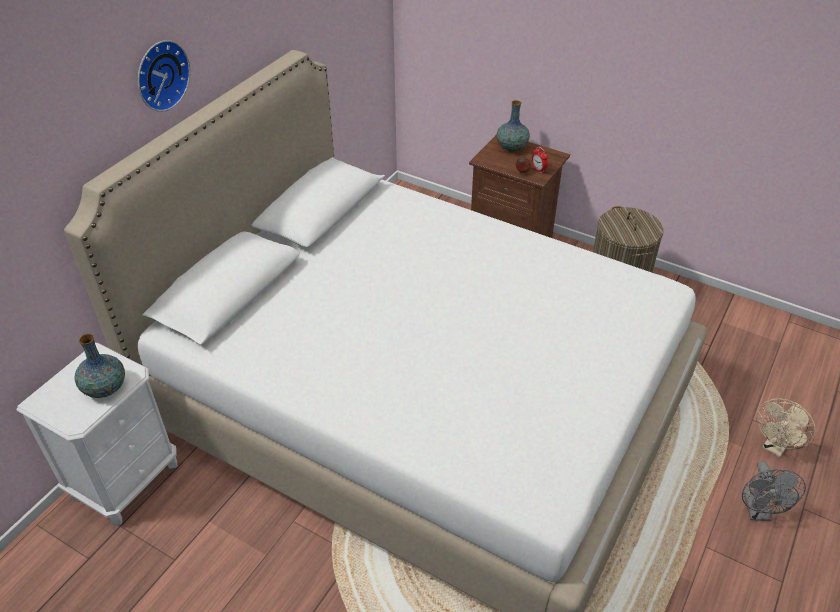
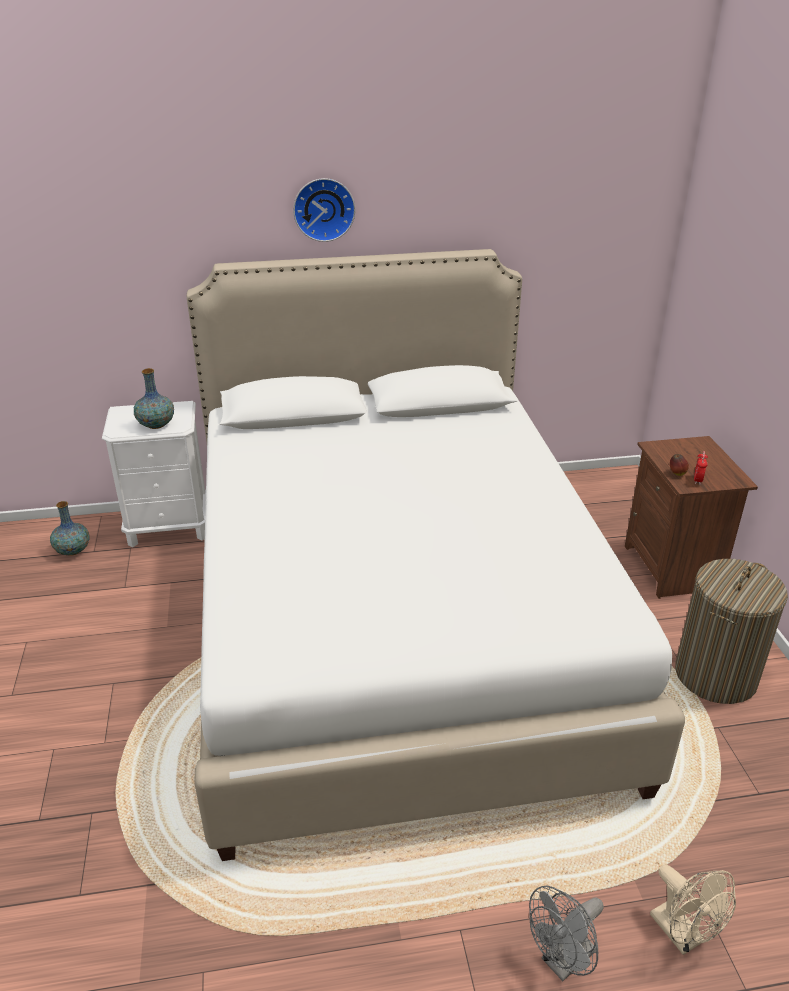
camera: 50 degrees right, 10 degrees down
vase [497,100,530,152] -> vase moved to [50,501,90,556]
beige fan [756,399,816,457] -> beige fan turned 120 degrees counterclockwise [650,865,736,955]

